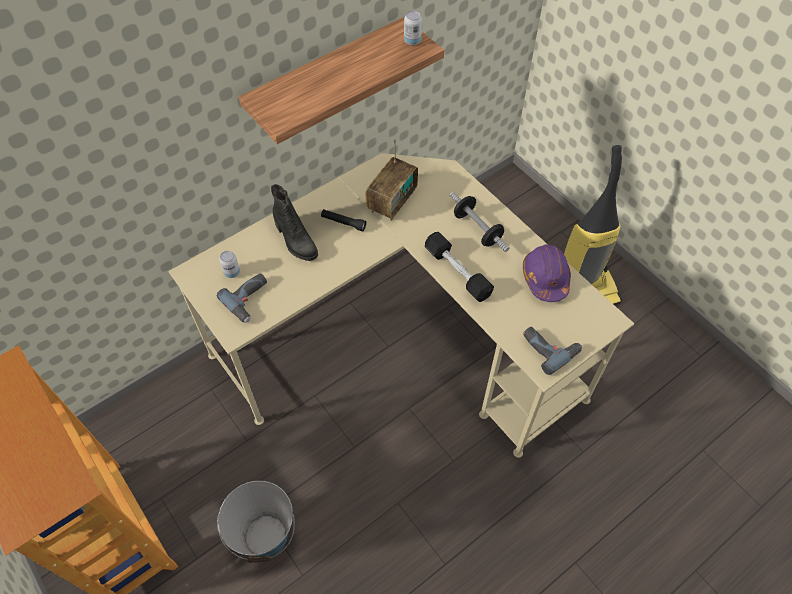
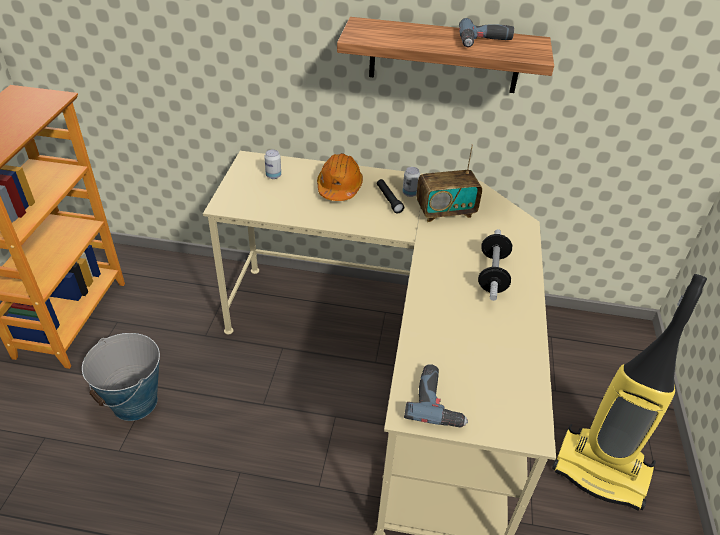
camera: 45 degrees right, 15 degrees down
power drill [217,273,267,323] -> power drill moved to [459,18,514,47]
black boot [271,184,318,261] -> orange hard hat [317,153,363,201]
can [404,11,422,45] -> can moved to [402,167,420,197]
black dumbbell [425,232,494,302] -> none
purple hard hat [523,245,571,302] -> none

